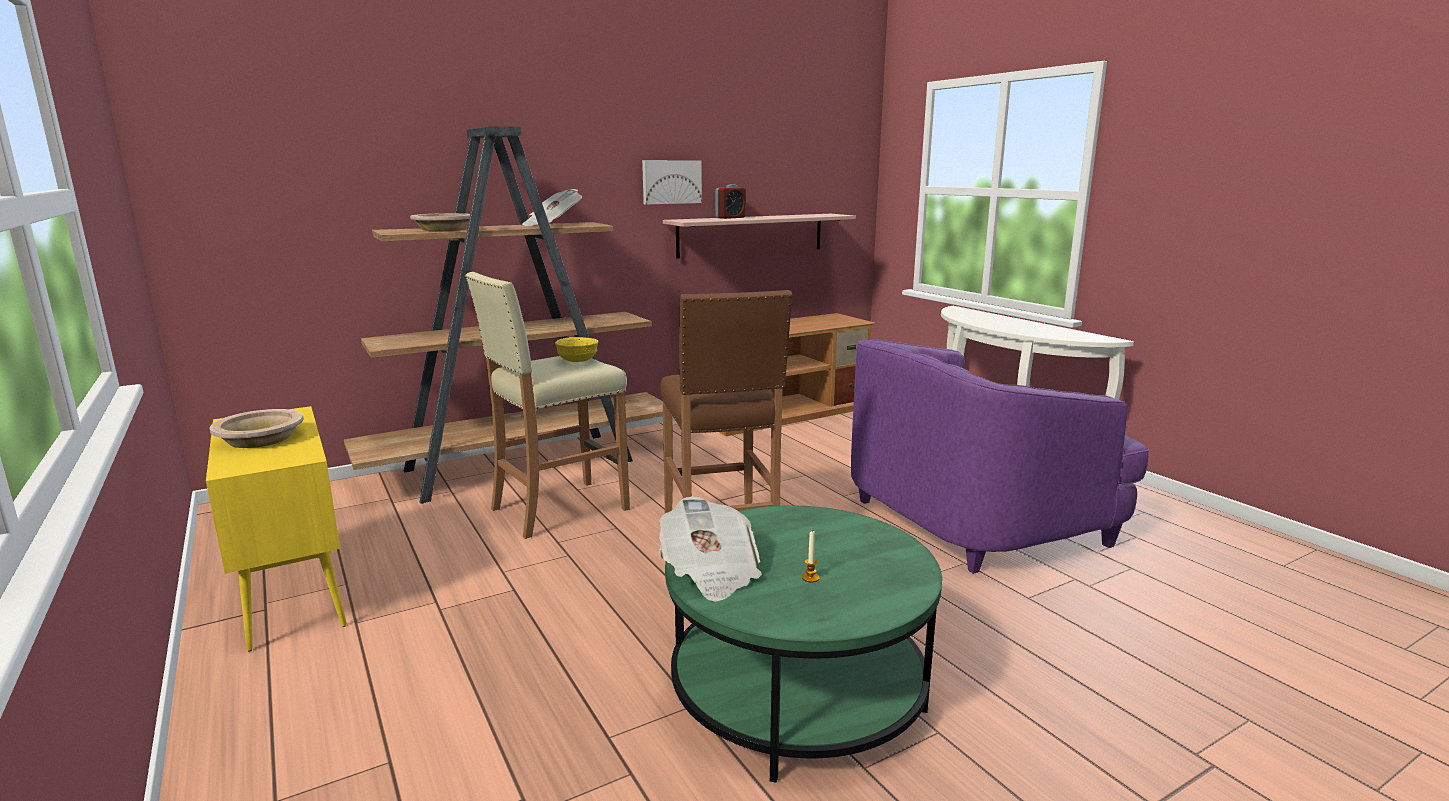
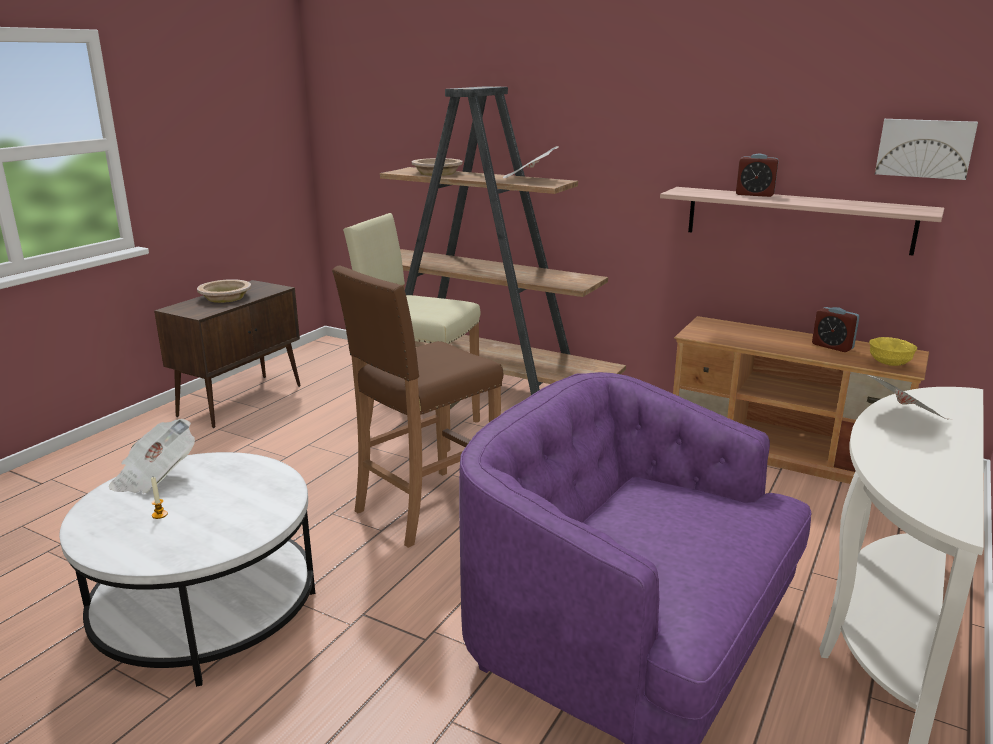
camera: 60 degrees right, 5 degrees up
yellow cabinet [206,406,347,652] -> brown cabinet [154,280,301,428]
yellow bowl [555,337,598,362] -> yellow bowl moved to [869,337,917,366]
picture [642,160,702,205] -> picture moved to [875,119,978,180]
green coffee table [665,505,942,783] -> white coffee table [59,452,315,687]
none -> alarm clock [812,307,859,352]
none -> newspaper [860,373,952,420]

